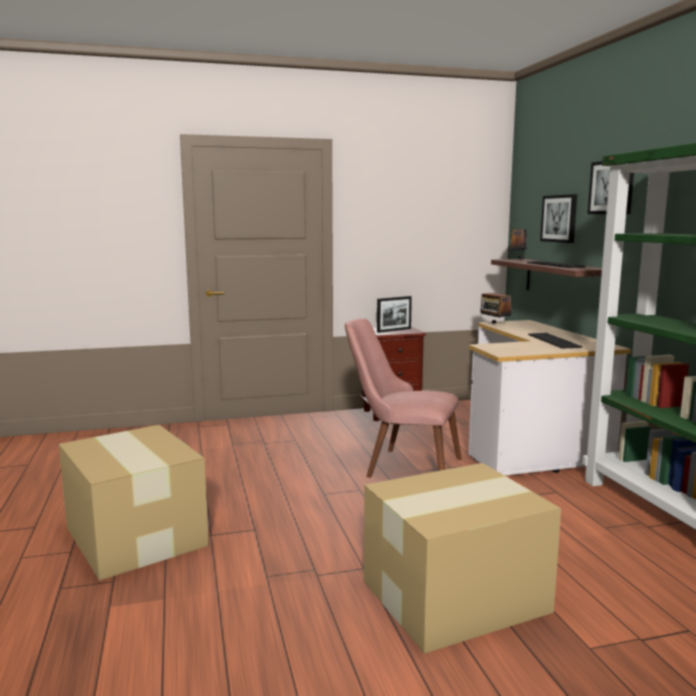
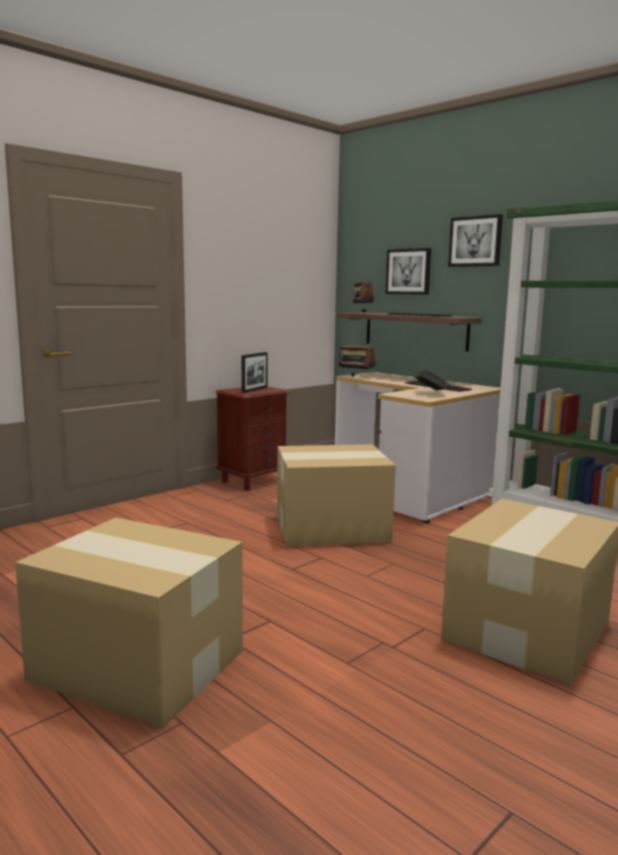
camera: 30 degrees left, 0 degrees up
pink chair [345,318,462,478] -> cardboard box [277,444,396,547]
none -> book [415,370,449,391]

